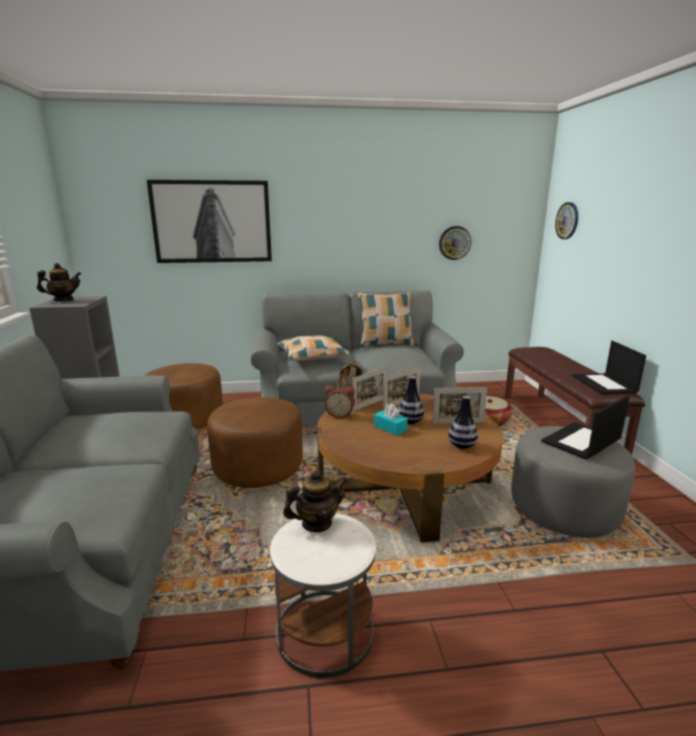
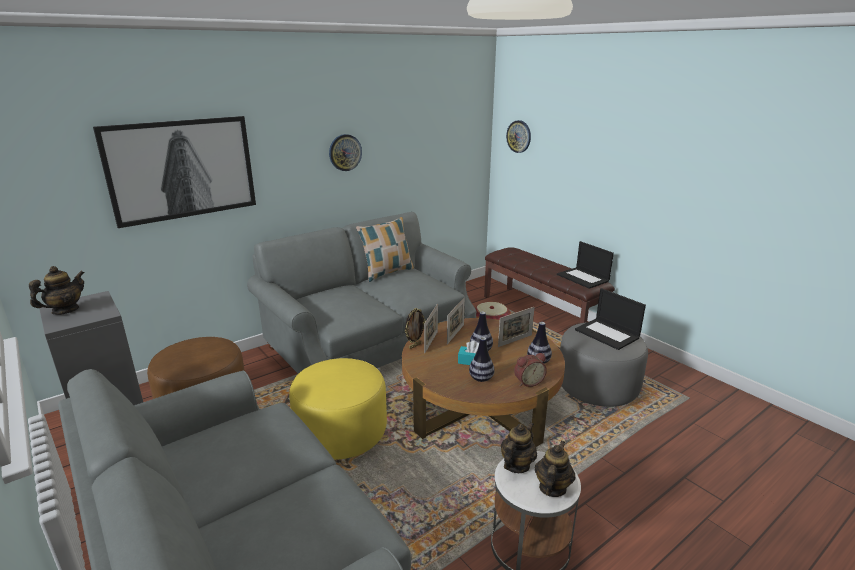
camera: 30 degrees left, 5 degrees up
brown ottoman [207,397,303,488] -> yellow ottoman [289,358,387,460]
pillow [277,335,350,361] -> none
alarm clock [325,385,355,418] -> alarm clock moved to [514,353,547,387]
wall clock [439,226,472,260] -> wall clock moved to [329,134,362,171]
laptop [541,396,630,460] -> laptop turned 60 degrees counterclockwise [575,288,646,350]
none -> vase [469,337,494,382]
none -> teapot [535,440,575,497]

